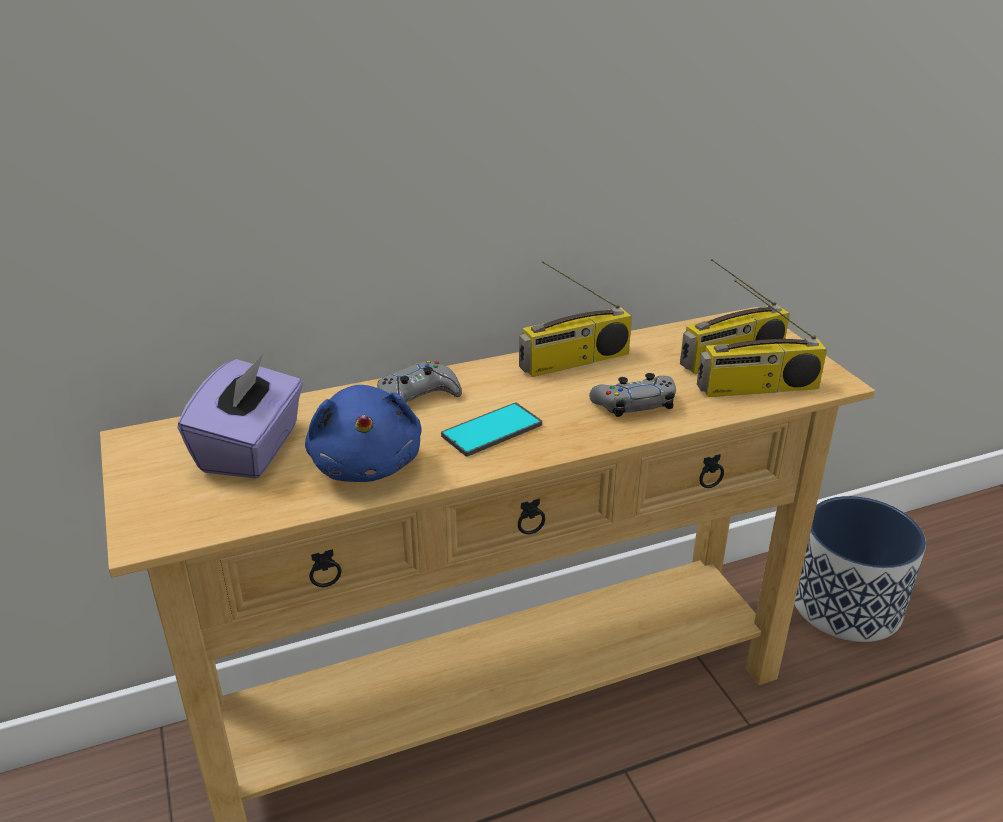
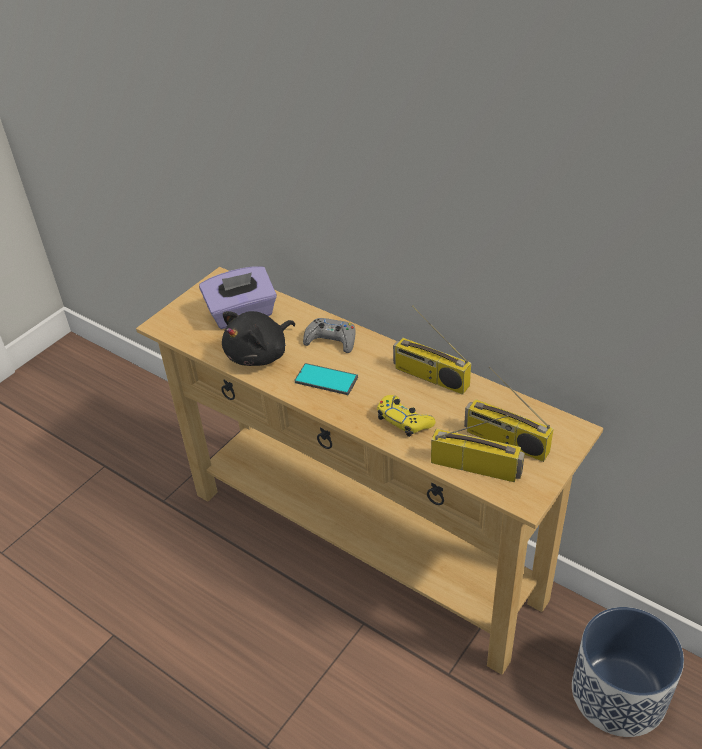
camera: 60 degrees right, 10 degrees up
blue plush toy [305,385,422,482] -> black plush toy [222,311,295,366]
grey game controller [589,373,676,417] -> yellow game controller [377,395,435,437]
radio [697,279,827,397] -> radio turned 150 degrees clockwise [431,415,525,482]

